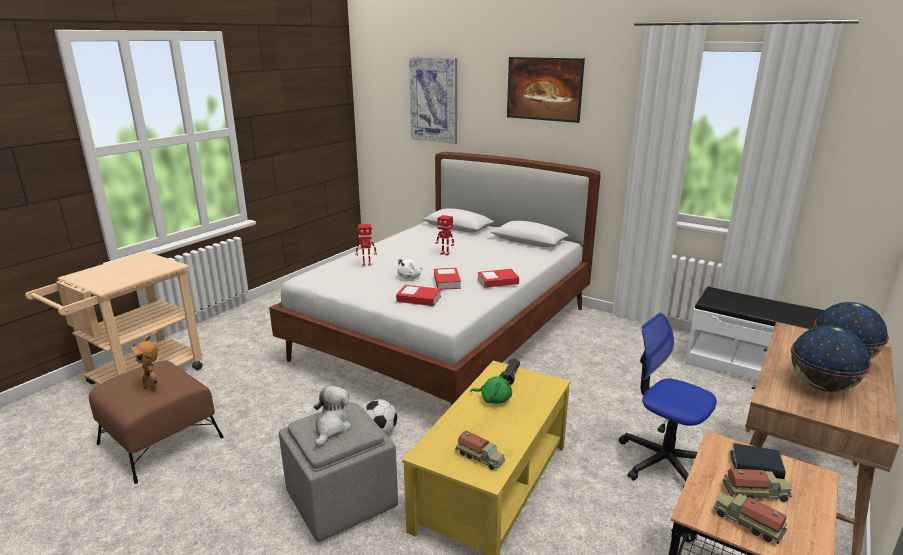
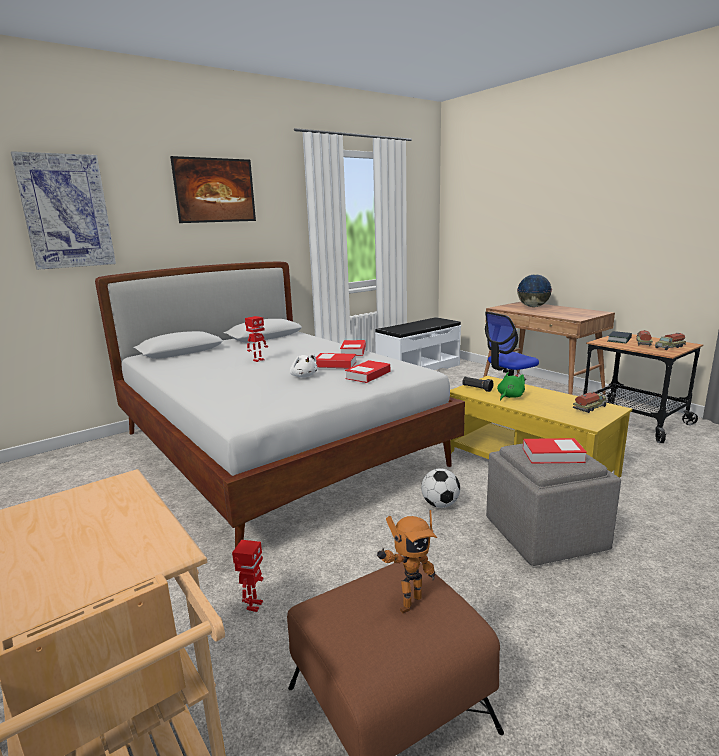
camera: 70 degrees left, 5 degrees down
plush toy [313,386,352,447] -> book [523,438,587,463]
toy robot [355,224,377,266] -> toy robot moved to [232,540,264,612]
globe [791,325,871,392] -> none

